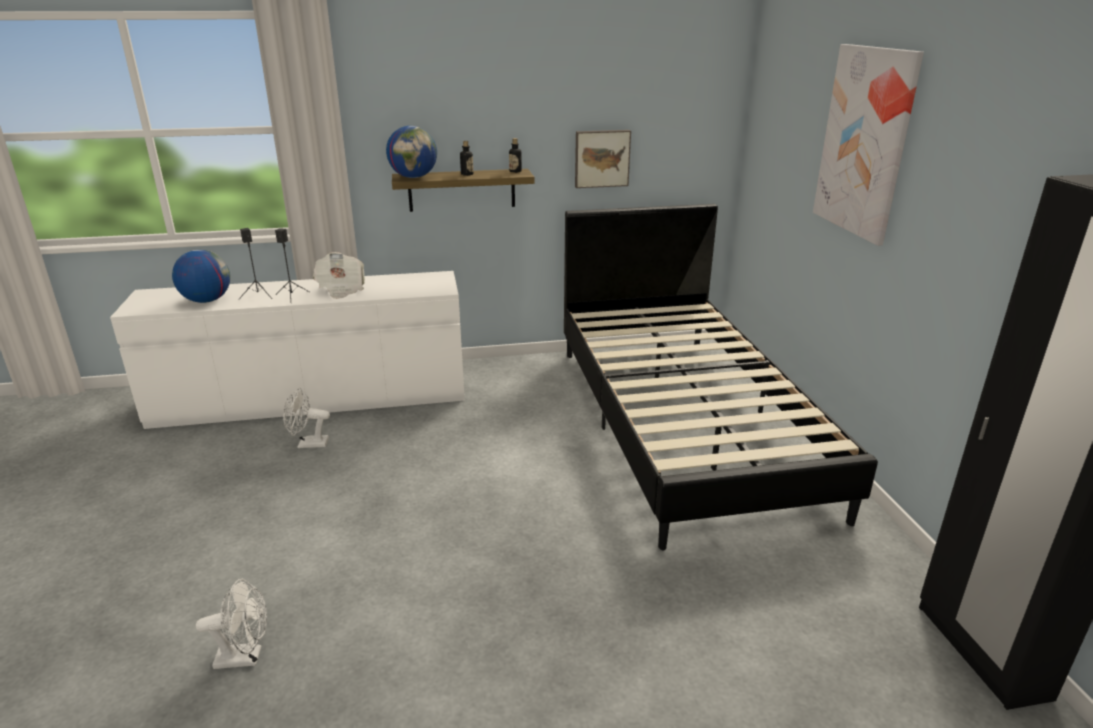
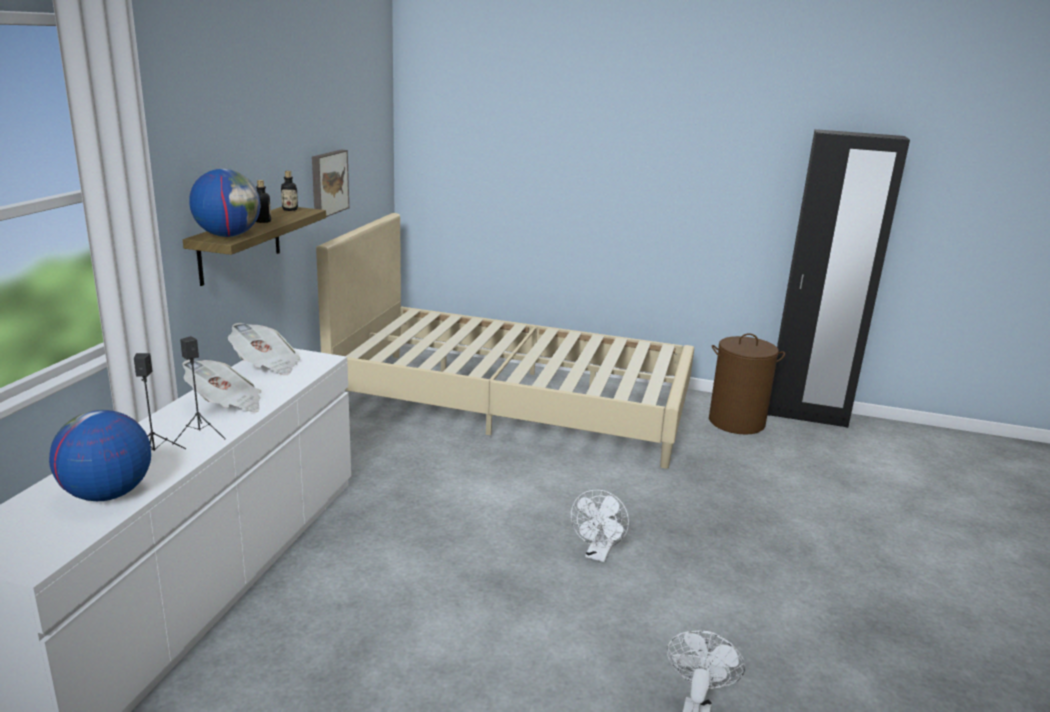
camera: 65 degrees left, 5 degrees down
white fan [283,388,330,448] -> white fan moved to [571,490,629,562]
black bed [564,204,878,550] -> beige bed [316,213,694,469]
picture [813,44,924,246] -> none
none -> newspaper [228,323,300,375]
none -> brown laundry basket [709,333,785,435]

